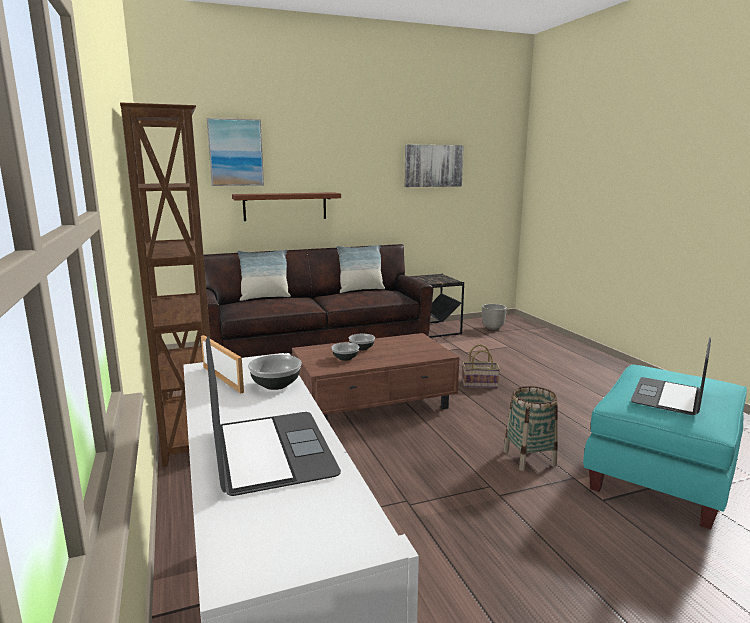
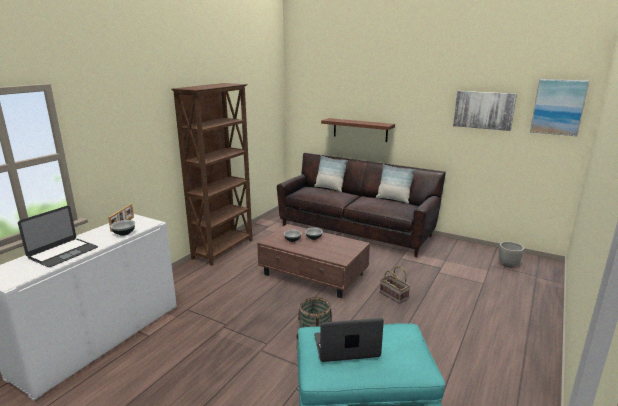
camera: 50 degrees right, 5 degrees up
picture [207,118,264,186] -> picture moved to [530,79,589,136]
black side table [409,274,464,338] -> none

